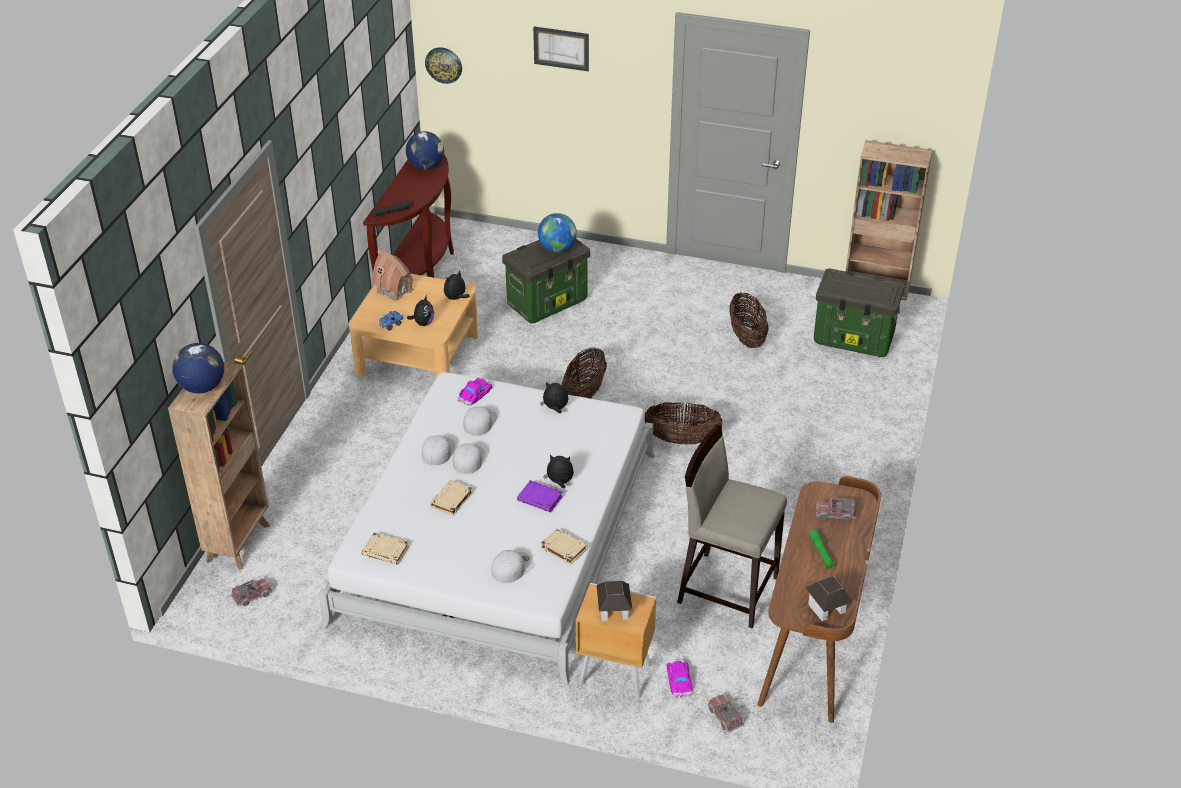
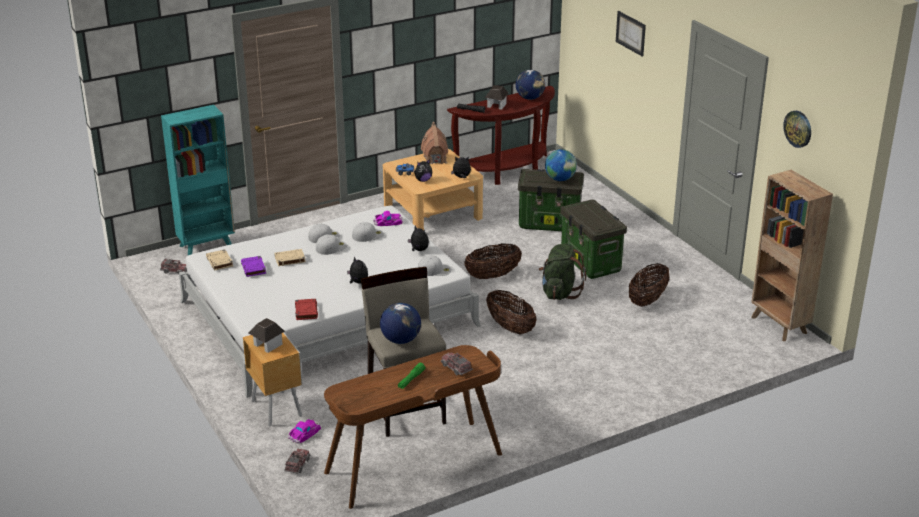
camera: 45 degrees right, 10 degrees down
brown bookcase [168,361,270,570] -> turquoise bookcase [161,105,235,255]
globe [172,343,224,393] -> globe moved to [380,303,421,344]
wall clock [425,47,462,84] -> wall clock moved to [783,111,811,148]
white cap [491,550,534,583] -> white cap moved to [418,256,451,276]
purple book [517,480,563,512] -> purple book moved to [241,256,266,277]
beige book [540,528,588,564] -> red book [295,299,318,320]
toy house [805,576,853,621] -> toy house moved to [485,85,508,110]
storage box [814,268,905,357] -> storage box moved to [560,200,627,279]
none -> green backpack [539,244,586,300]

